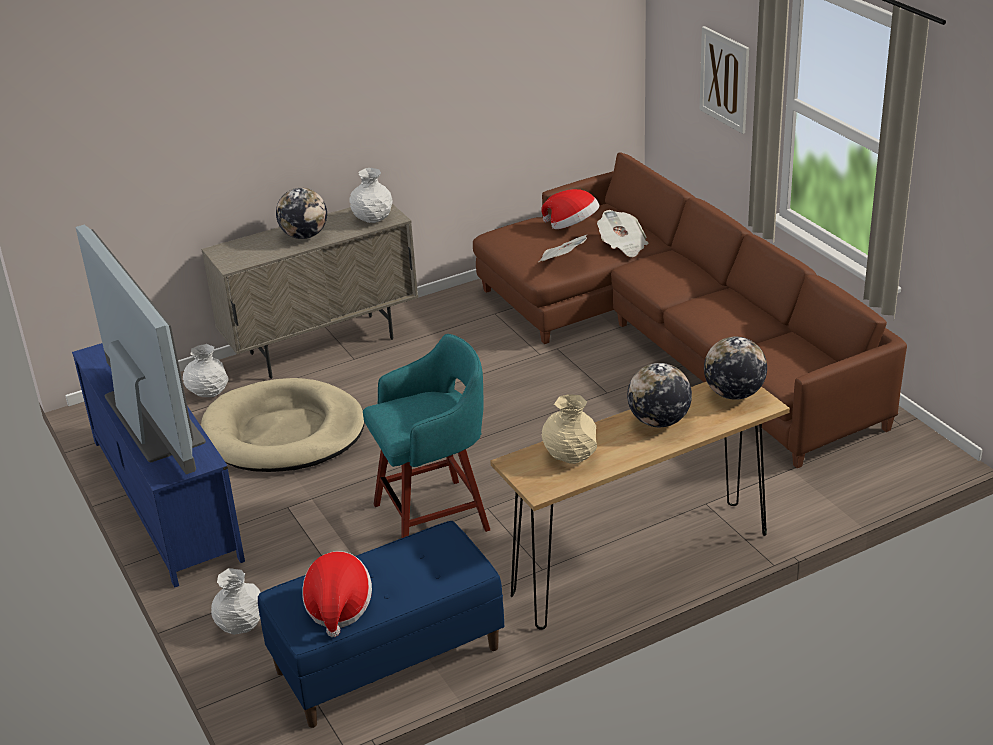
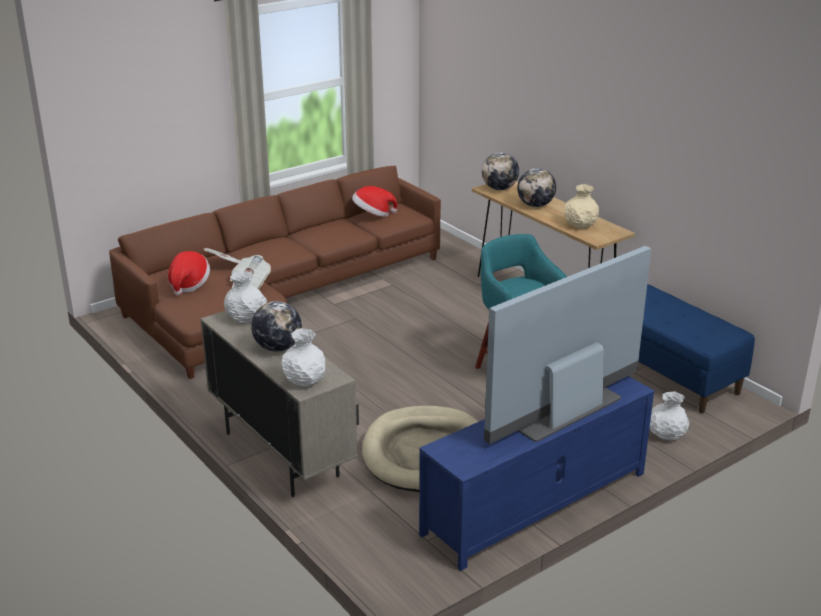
camera: 100 degrees left, 5 degrees down
white vase [183,344,228,397] -> white vase moved to [282,328,325,386]
hat [302,551,372,637] -> hat moved to [352,186,397,217]
picture [700,26,749,134] -> none

